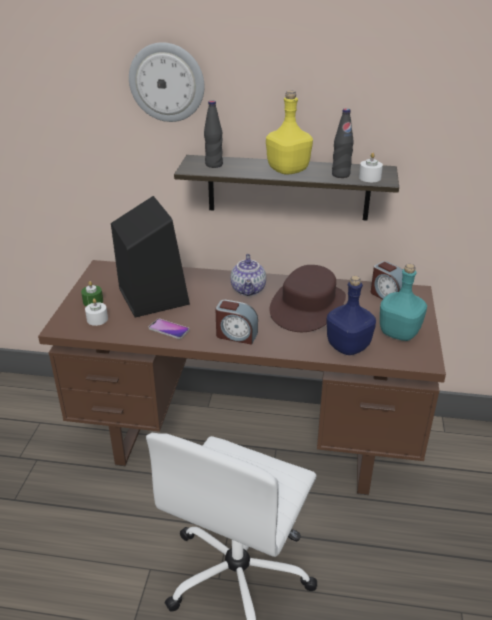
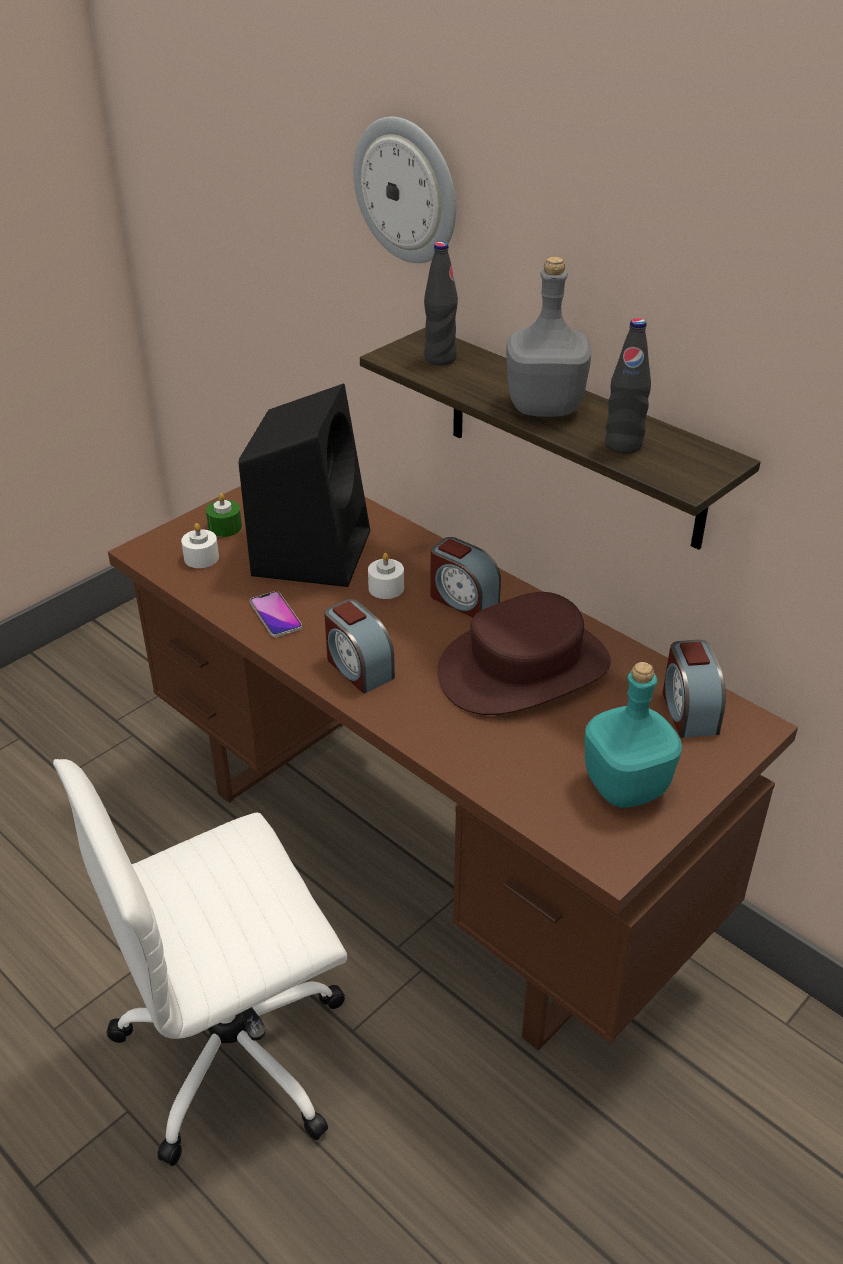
camera: 35 degrees right, 5 degrees up
teapot [230,254,266,296] -> alarm clock [430,537,501,617]
yellow bottle [266,90,313,175] -> grey bottle [506,257,591,417]
blue bottle [326,276,376,355] -> none
white candle [359,153,383,182] -> white candle moved to [368,553,404,599]

